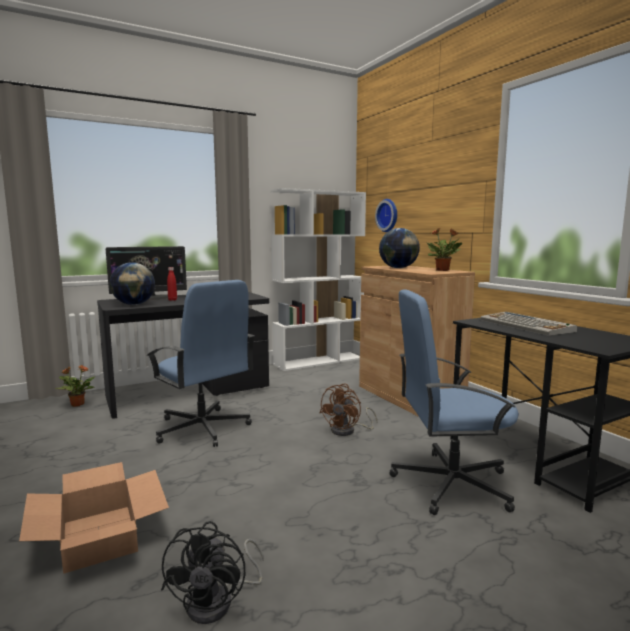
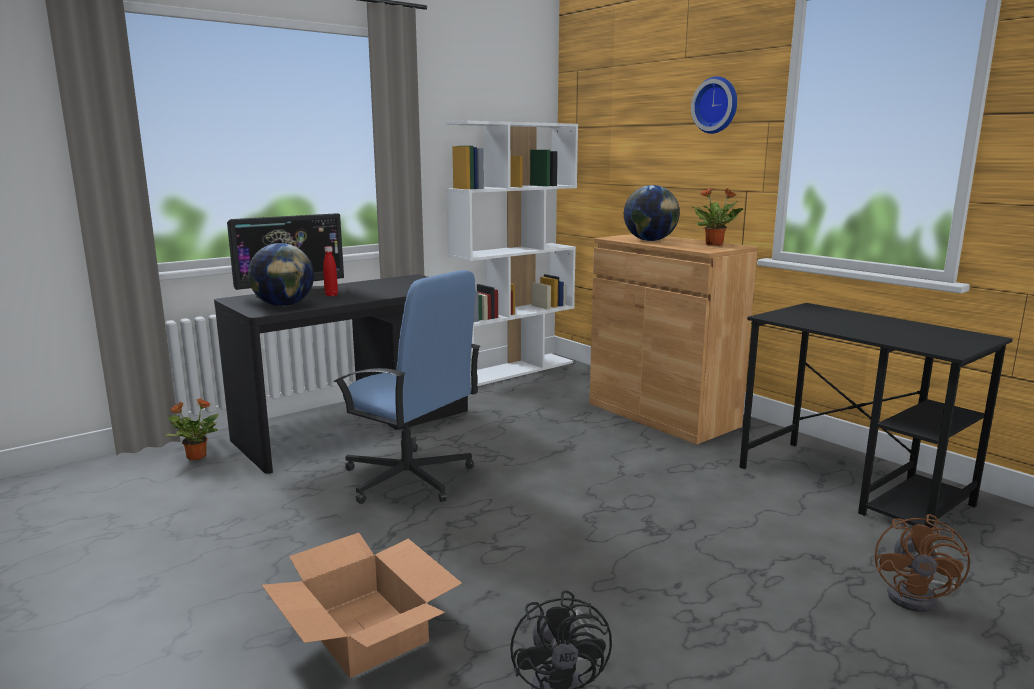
camera: 10 degrees left, 5 degrees up
brown fan [320,384,378,436] -> brown fan moved to [875,514,970,612]
wall clock [375,199,397,232] -> wall clock moved to [691,76,737,134]
blue office chair [389,289,519,515] -> none
keyboard [480,312,577,336] -> none

